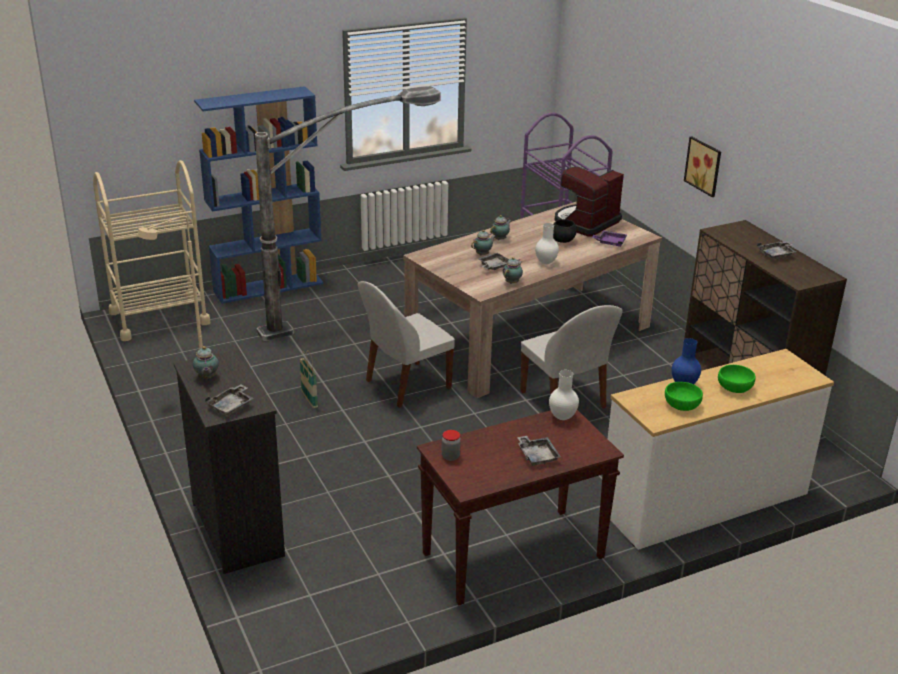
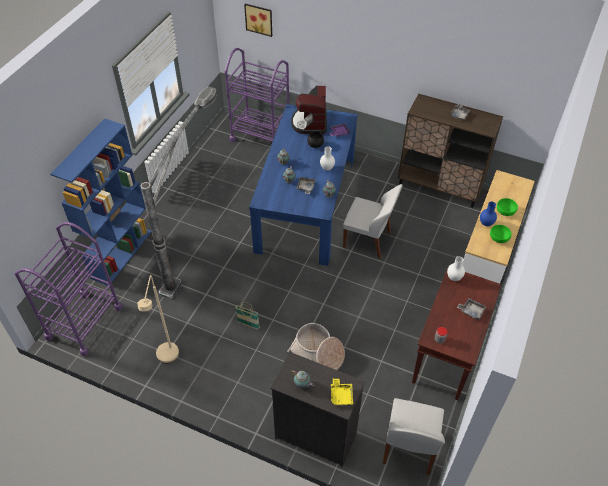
camera: 40 degrees left, 20 degrees up
beige cart [93,160,210,341] -> purple cart [15,222,123,356]
grey tray [205,384,254,416] -> yellow tray [331,379,353,406]
white chair [358,281,455,408] -> white chair moved to [383,398,445,475]
beige dining table [403,201,662,398] -> blue dining table [249,104,358,266]
picture [684,136,721,197] -> picture moved to [244,4,272,37]
none -> basket [287,323,345,370]

